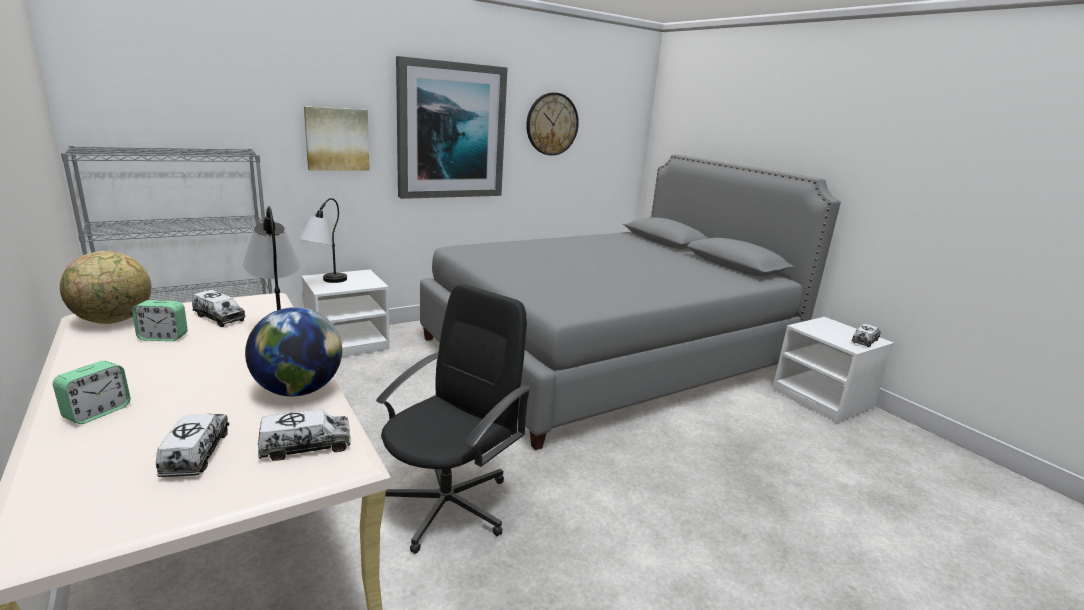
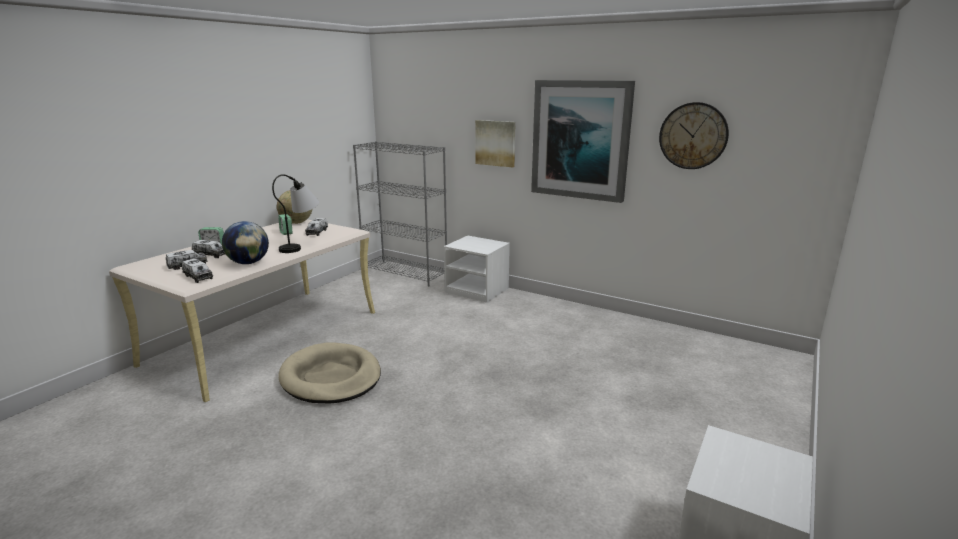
camera: 65 degrees right, 0 degrees up
table lamp [298,198,347,283] -> none
black office chair [376,284,531,554] -> beige dog bed [279,343,381,404]
grey bed [420,154,841,450] -> none
toy truck [852,324,881,347] -> toy truck moved to [192,240,226,258]

